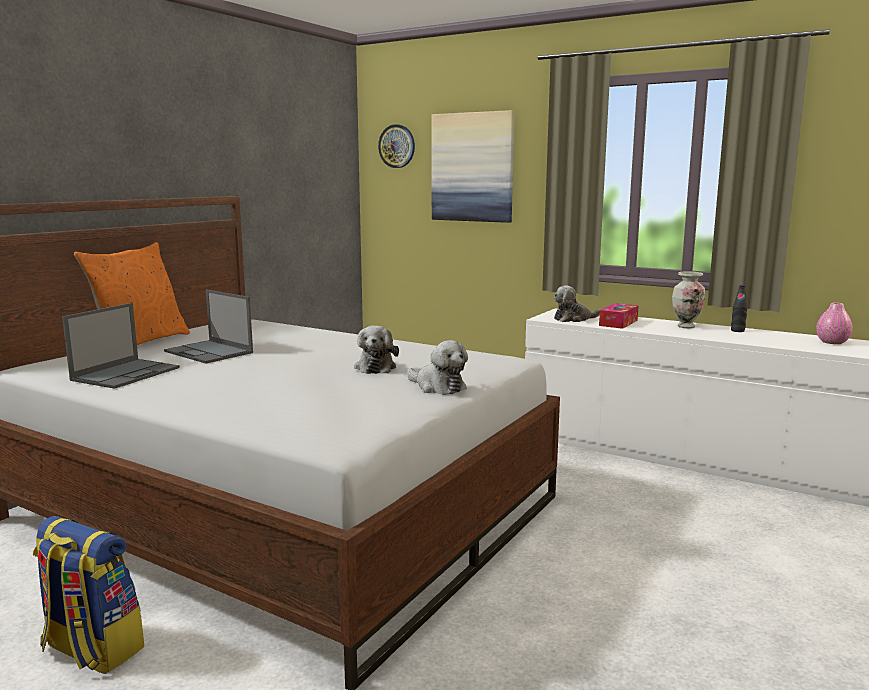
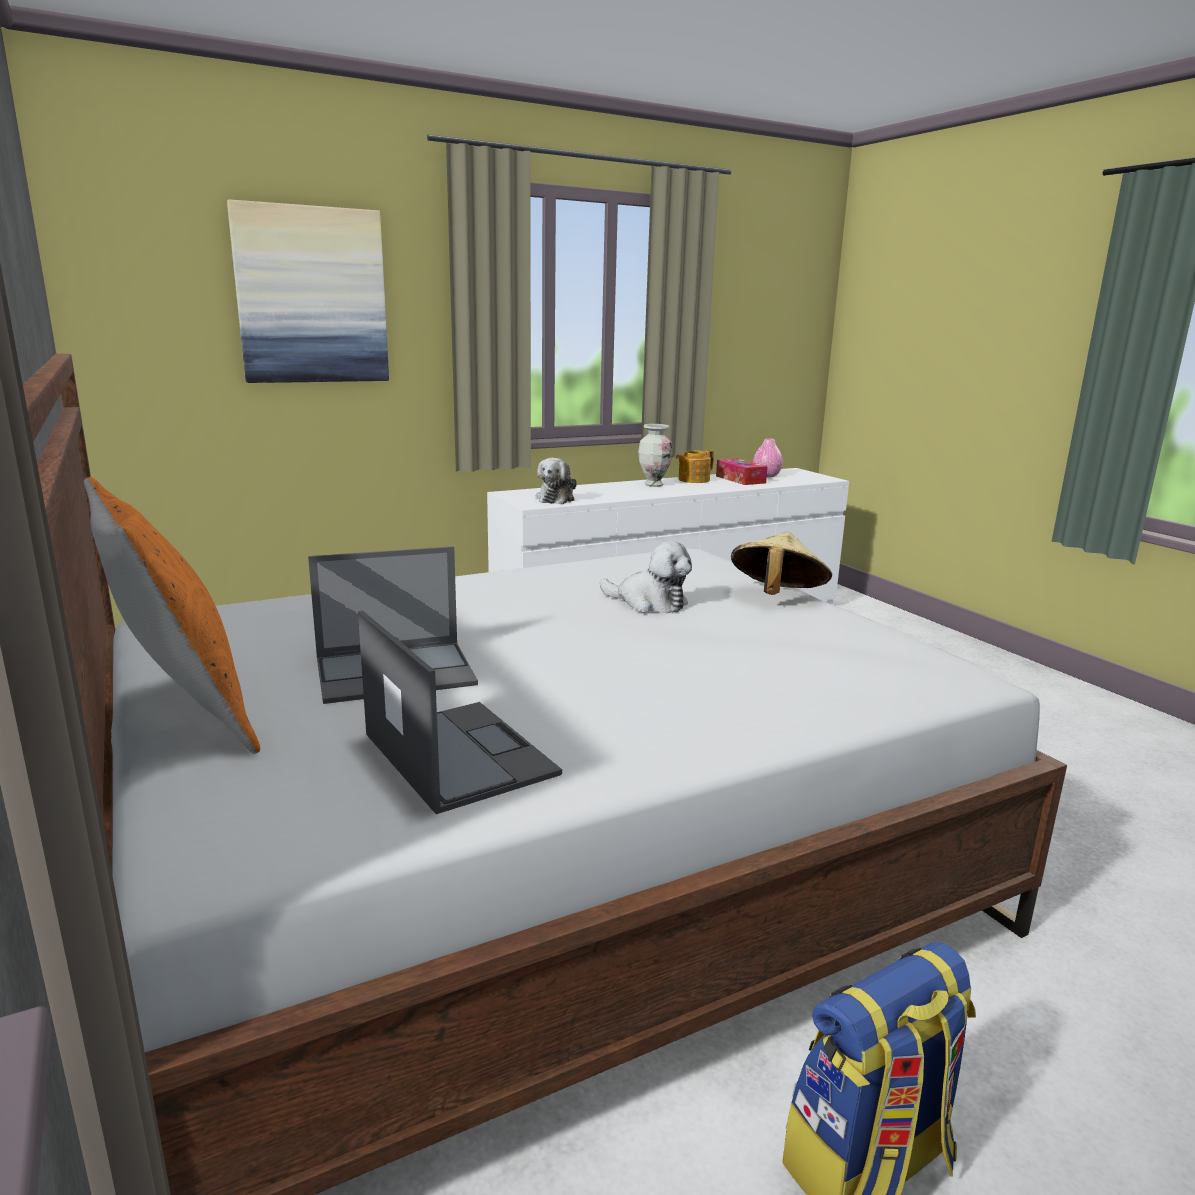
camera: 60 degrees left, 5 degrees up
wall clock [378,124,415,168] -> none
plush toy [407,340,468,395] -> beige hat [731,532,832,595]
tissue box [599,303,639,329] -> tissue box moved to [716,458,768,485]
black bottle [731,285,747,332] -> teapot [676,450,714,483]

